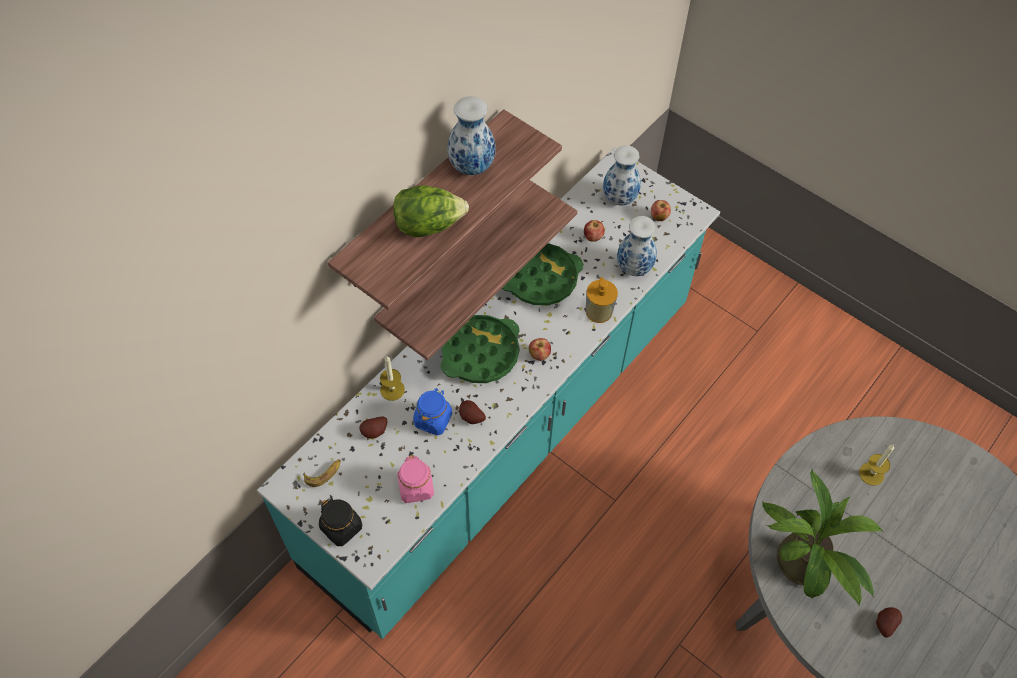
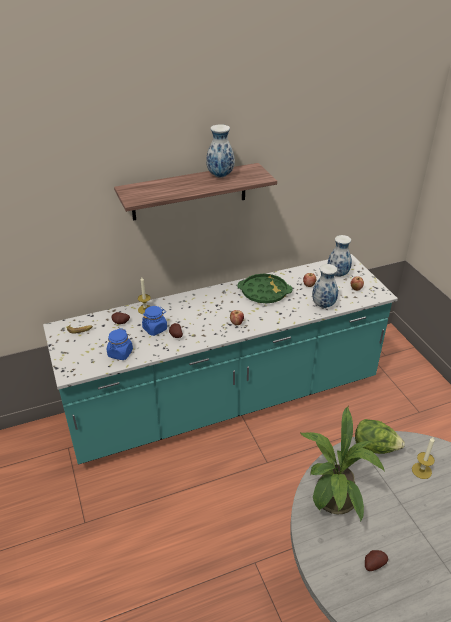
camera: 30 degrees right, 20 degrees down
black jar [319,498,362,546] -> none
shelf [374,180,577,361] -> none
lettuce [393,185,469,237] -> lettuce moved to [355,419,405,454]
pink jar [397,455,434,503] -> blue jar [107,328,133,360]
green tray [441,315,520,383] -> none
soap dispenser [586,277,618,323] -> none

